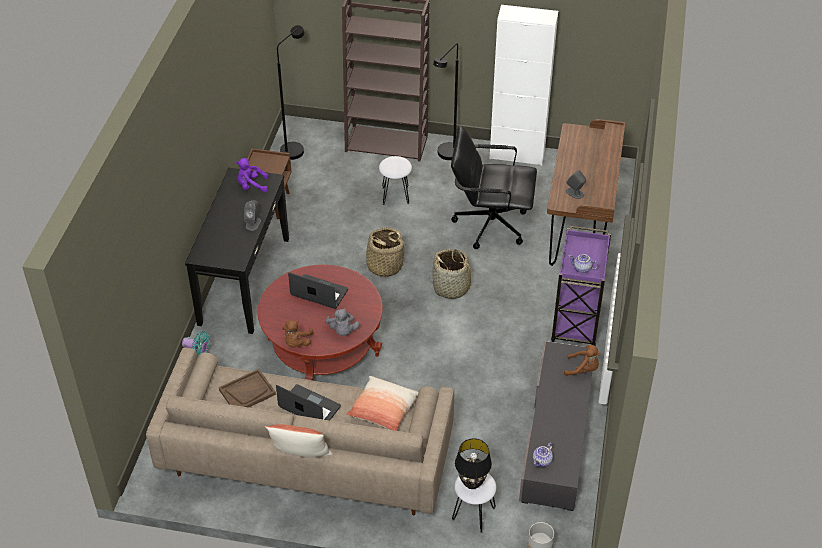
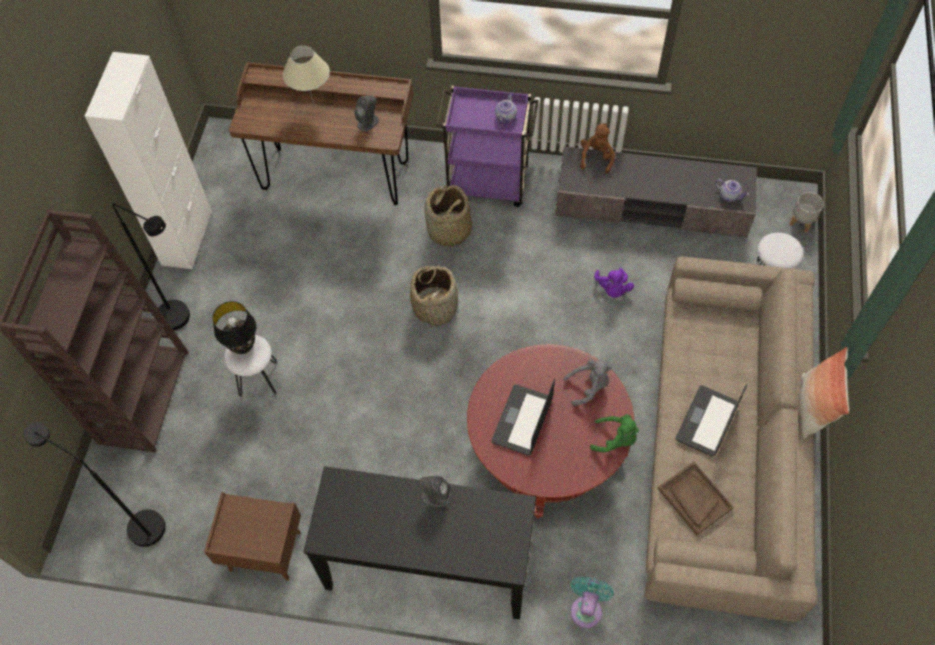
camera: 90 degrees left, 15 degrees up
purple plush toy [236,158,269,192] -> purple plush toy moved to [594,268,634,298]
brown plush toy [282,320,314,348] -> green plush toy [590,414,639,452]
pillow [346,376,418,431] -> none
basket [358,227,408,277] -> basket moved to [424,185,472,250]
black office chair [451,126,537,249] -> none
black table lamp [455,438,492,489] -> black table lamp moved to [212,301,256,354]
none -> beige table lamp [283,46,330,106]

